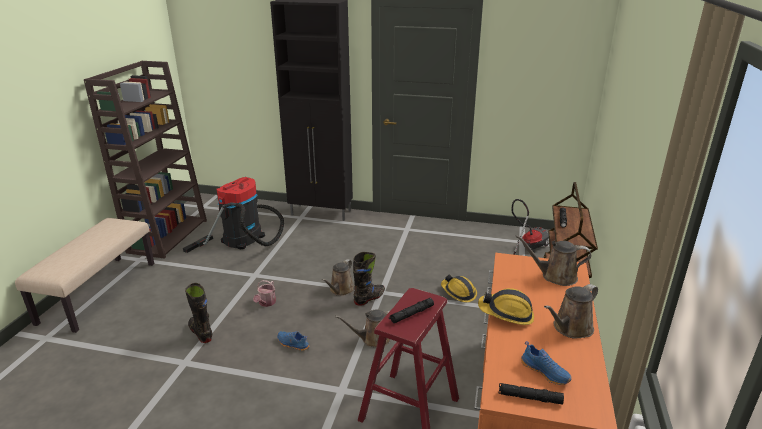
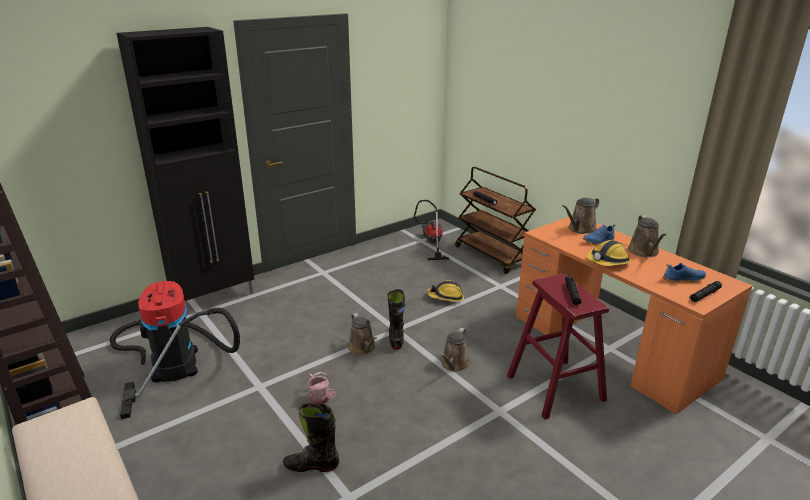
camera: 50 degrees left, 0 degrees up
blue shoe [277,331,309,351] -> blue shoe moved to [583,224,616,245]

